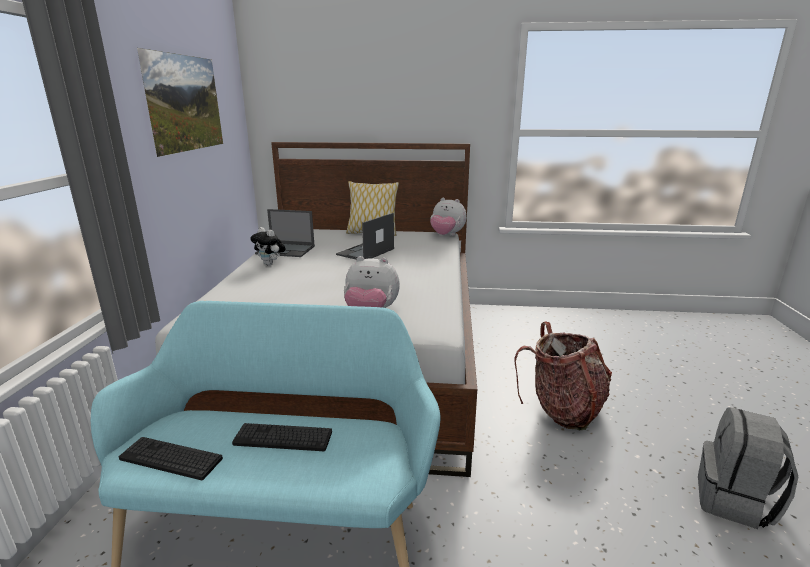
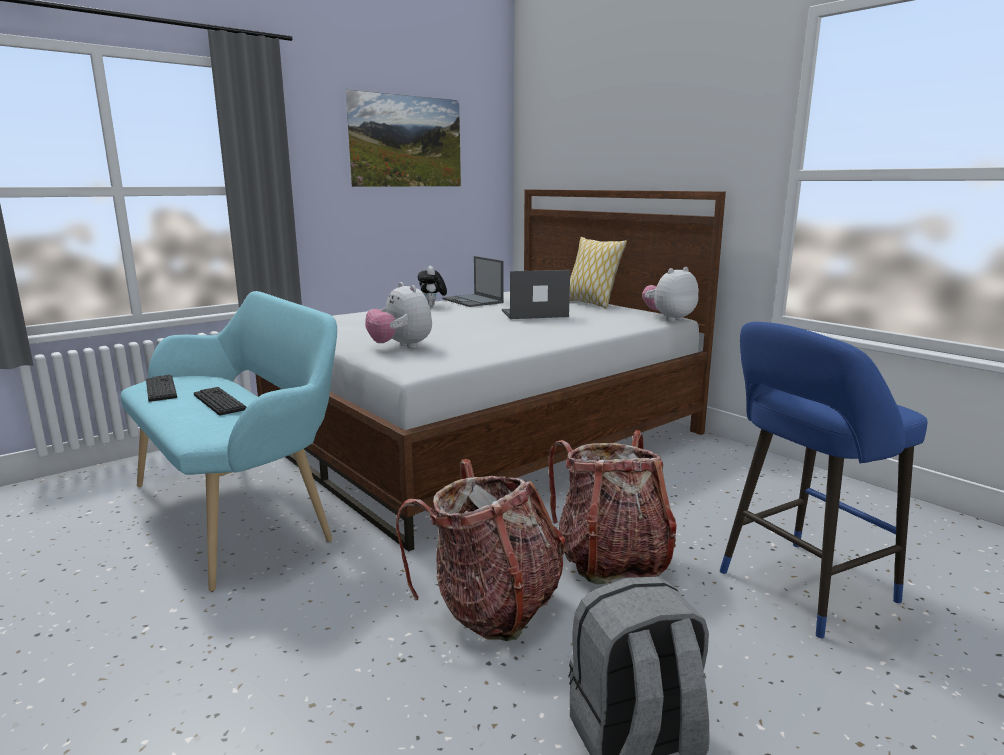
camera: 45 degrees right, 5 degrees down
plush toy [430,198,466,236] -> plush toy turned 75 degrees clockwise [642,267,699,322]
none -> backpack [396,459,566,641]
none -> blue stool [720,322,928,638]

